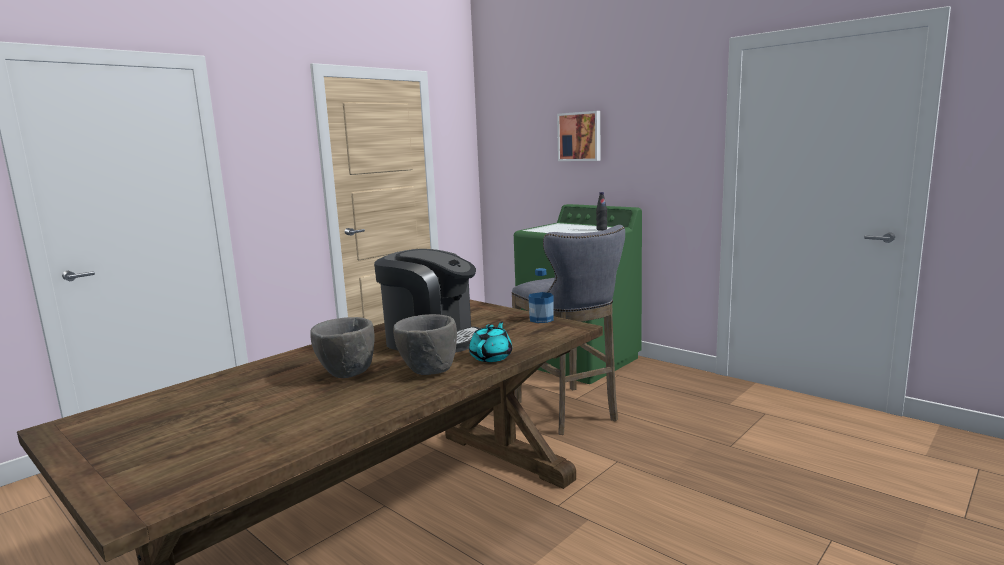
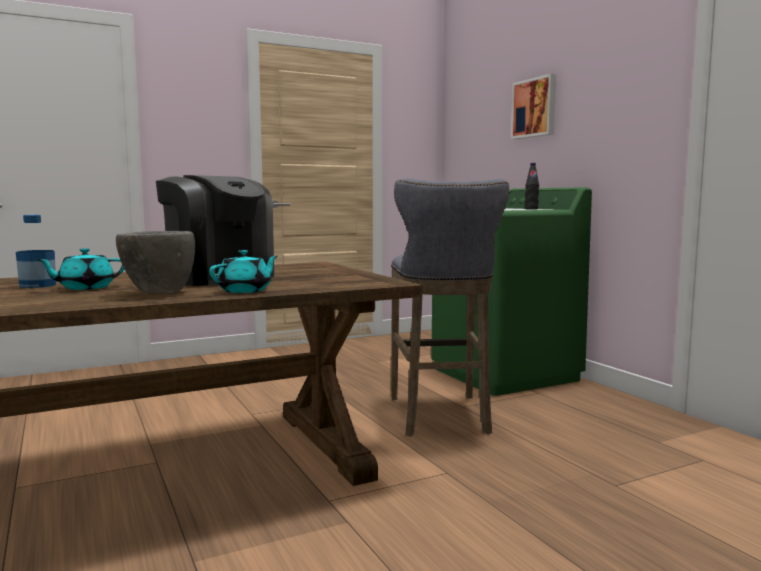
camera: 20 degrees right, 5 degrees down
grey bowl [310,317,375,378] -> turquoise teapot [36,248,124,290]
bottle [529,268,554,323] -> bottle moved to [16,215,56,288]

